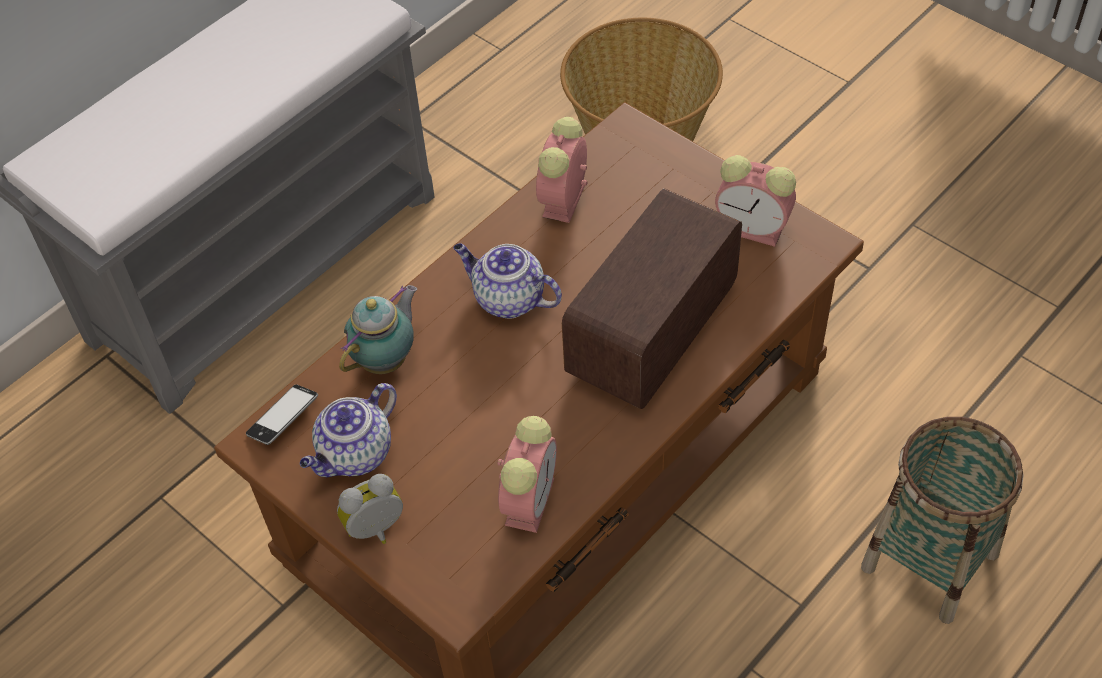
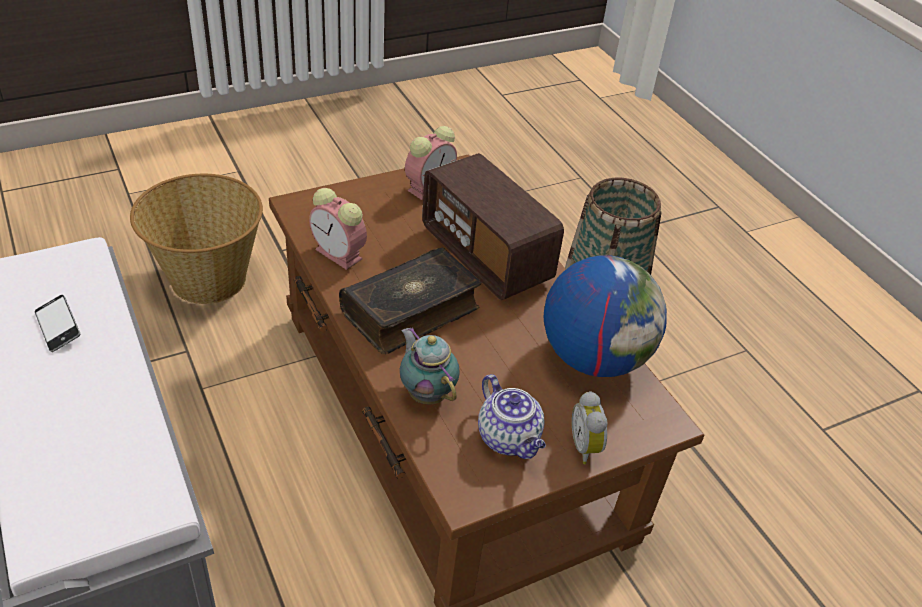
camera: 75 degrees left, 10 degrees down
phone [246,384,318,445] -> phone moved to [35,295,80,352]
teapot [453,243,562,319] -> book [339,248,482,354]
alarm clock [497,416,557,533] -> globe [543,255,667,377]

